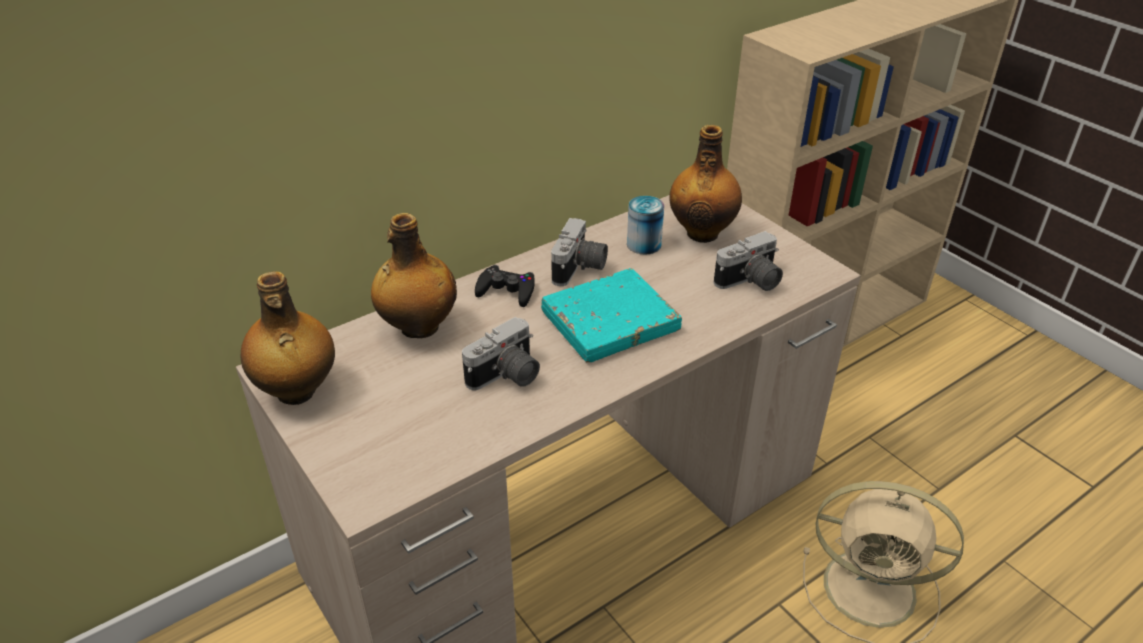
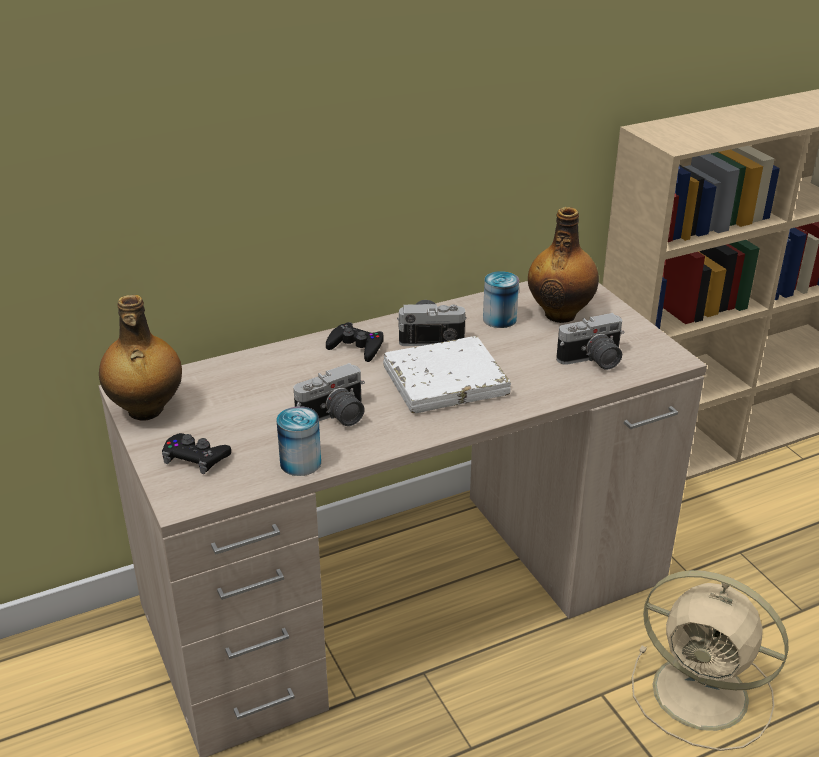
camera: 10 degrees right, 5 degrees down
bottle [371,213,457,338] -> none
turquoise book [541,268,682,362] -> white book [383,336,511,413]
camera [551,218,608,286] -> camera turned 120 degrees counterclockwise [397,300,467,346]
none -> black game controller [162,433,231,474]
none -> can [277,406,321,476]

